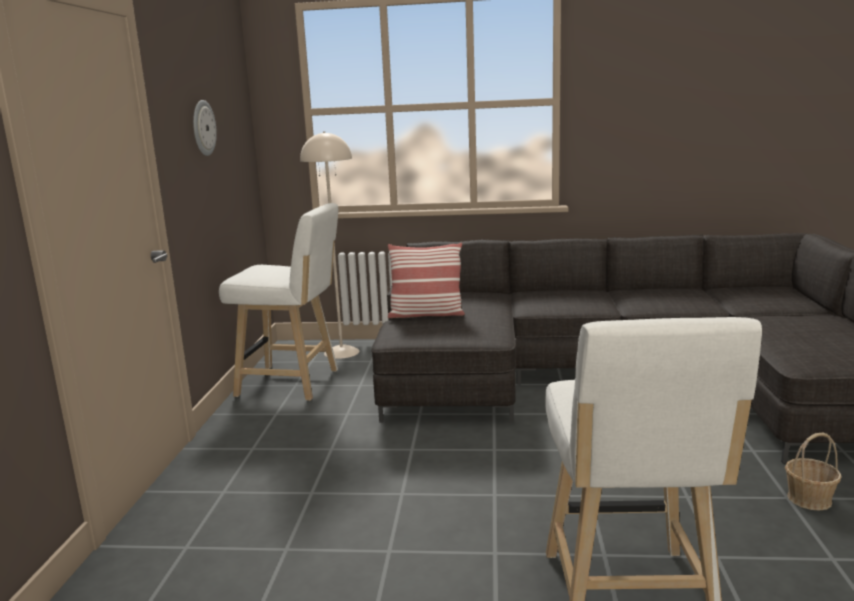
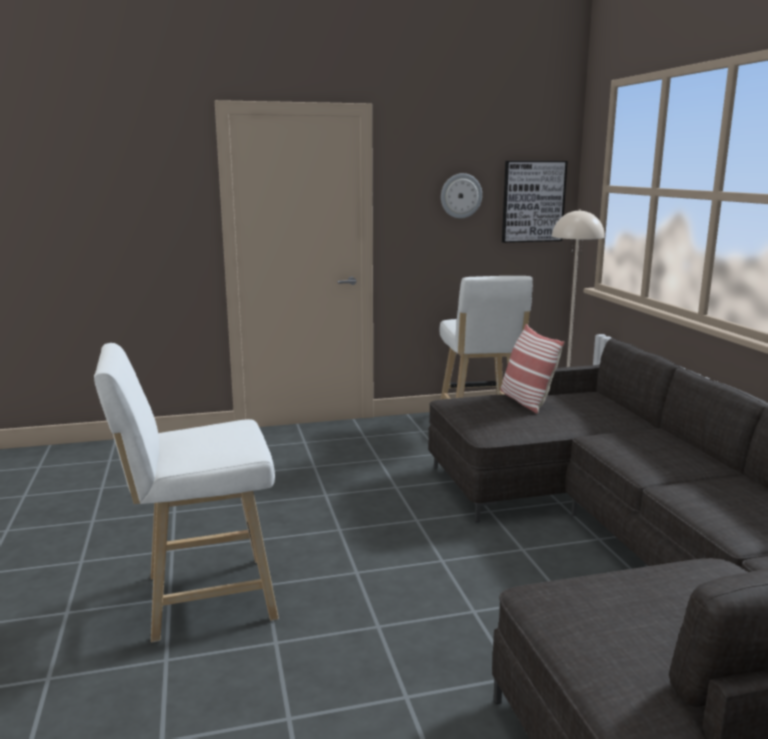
camera: 70 degrees right, 0 degrees up
basket [785,433,842,511] -> none
none -> picture [502,161,568,243]

